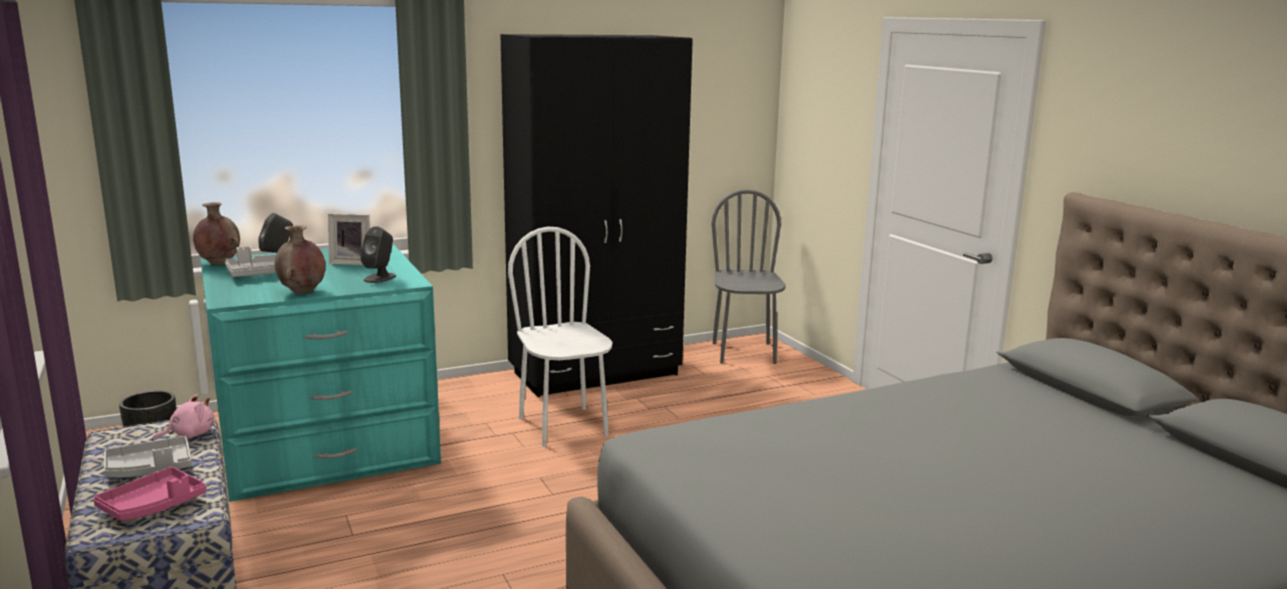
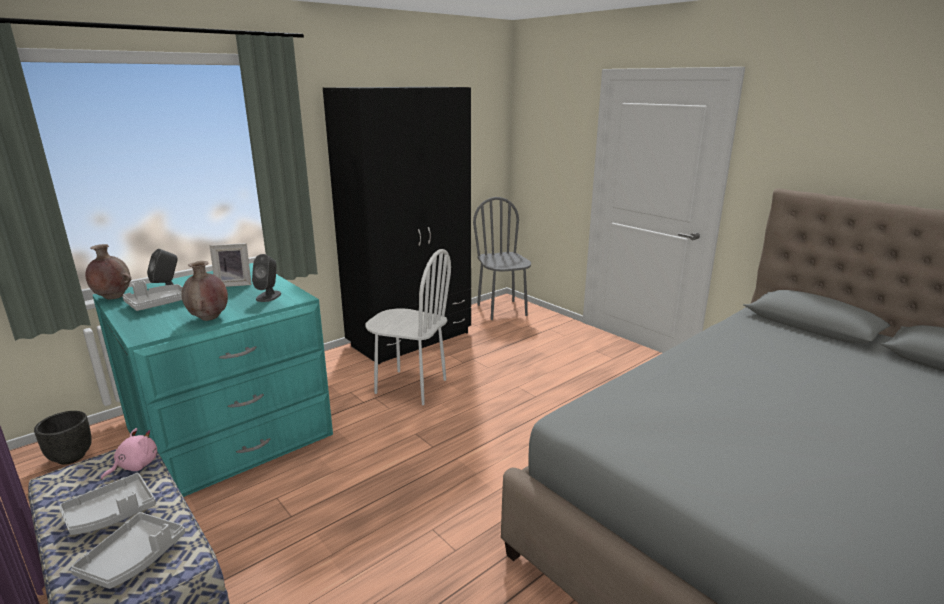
camera: 15 degrees left, 5 degrees up
pink tray [93,467,206,521] -> grey tray [70,512,185,589]
white chair [508,227,613,447] -> white chair turned 150 degrees clockwise [365,249,451,405]

